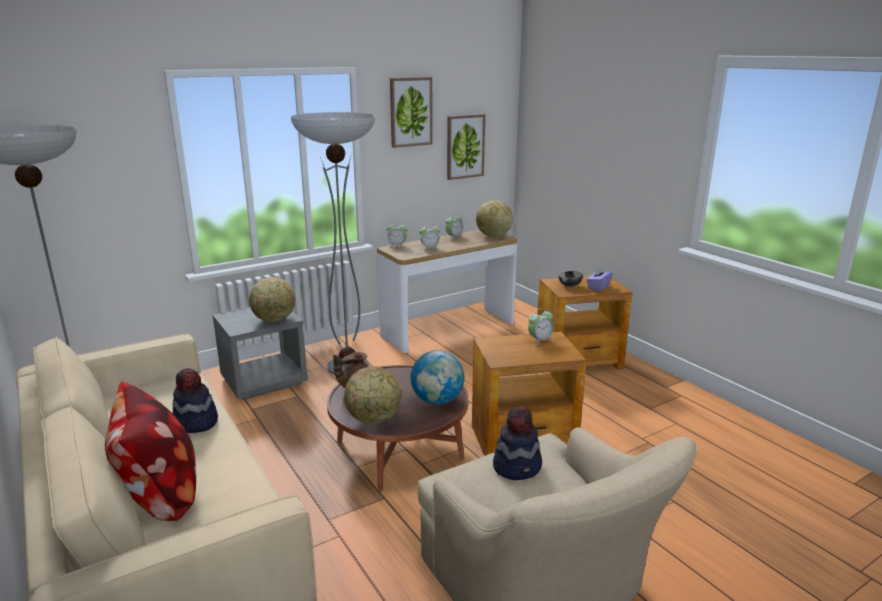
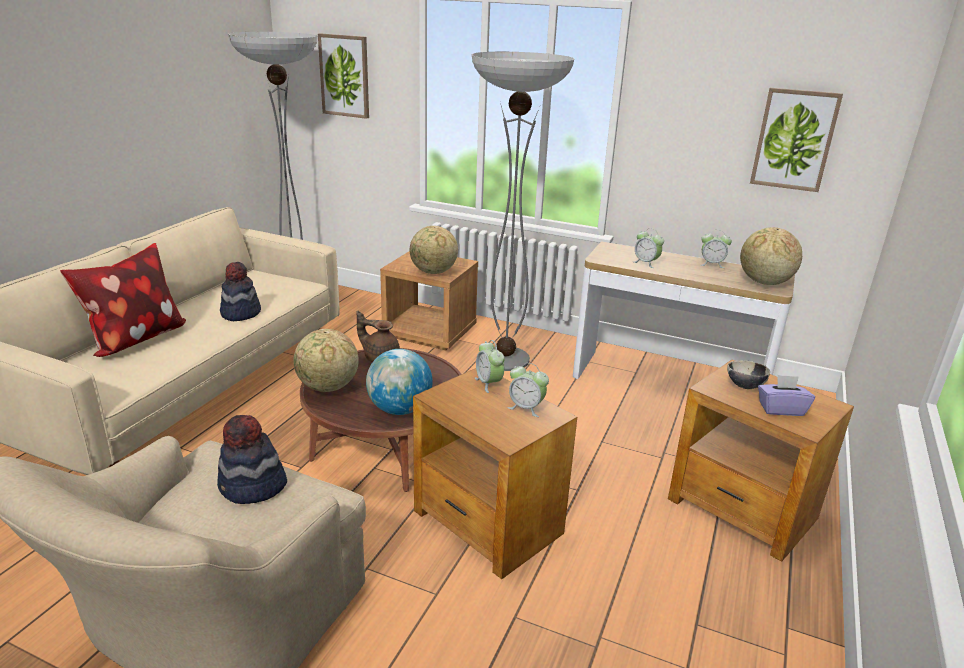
camera: 55 degrees right, 5 degrees up
grey nightstand [213,307,308,400] -> brown nightstand [380,251,478,351]
alarm clock [387,221,407,249] -> alarm clock moved to [475,340,505,393]
picture [390,77,433,148] -> picture moved to [318,34,369,119]

